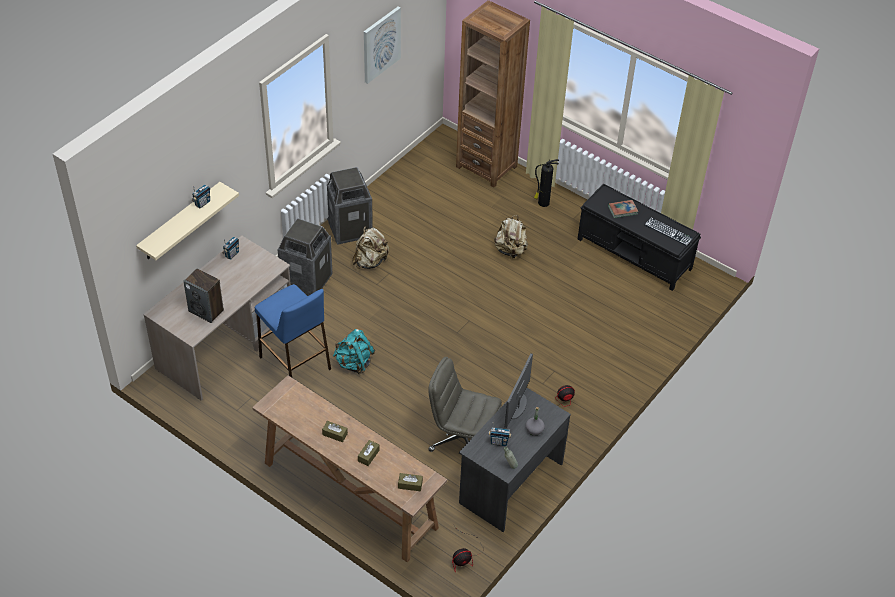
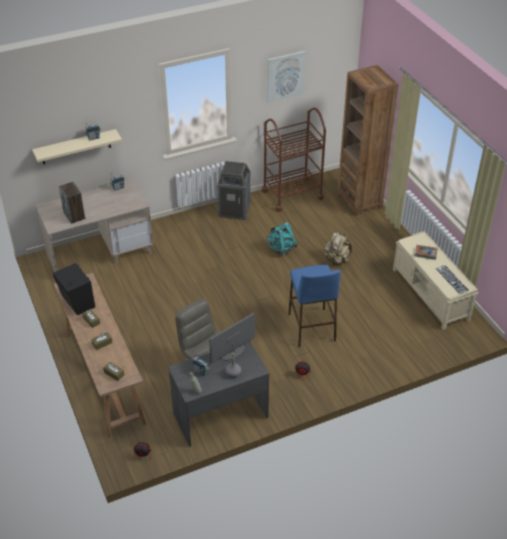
camera: 30 degrees right, 5 degrees down
blue stool [255,284,331,378] -> blue stool moved to [288,265,341,347]
trash can [277,218,333,296] -> none
turquoise backpack [333,329,375,375] -> turquoise backpack moved to [267,222,298,256]
beige backpack [352,226,389,269] -> none
fire extinguisher [534,159,559,207] -> none
black bench [577,183,701,291] -> beige bench [393,231,478,330]
none -> black speaker [53,263,95,315]
none -> brown cart [262,108,326,212]

